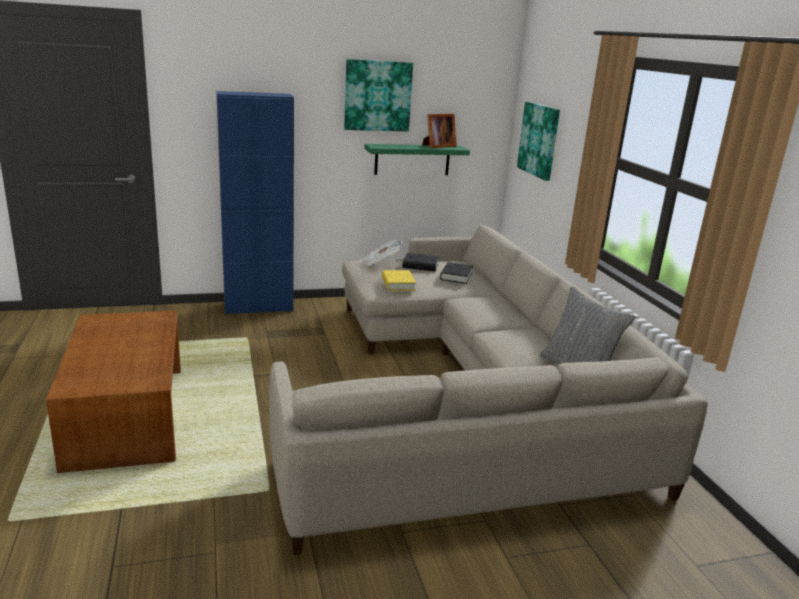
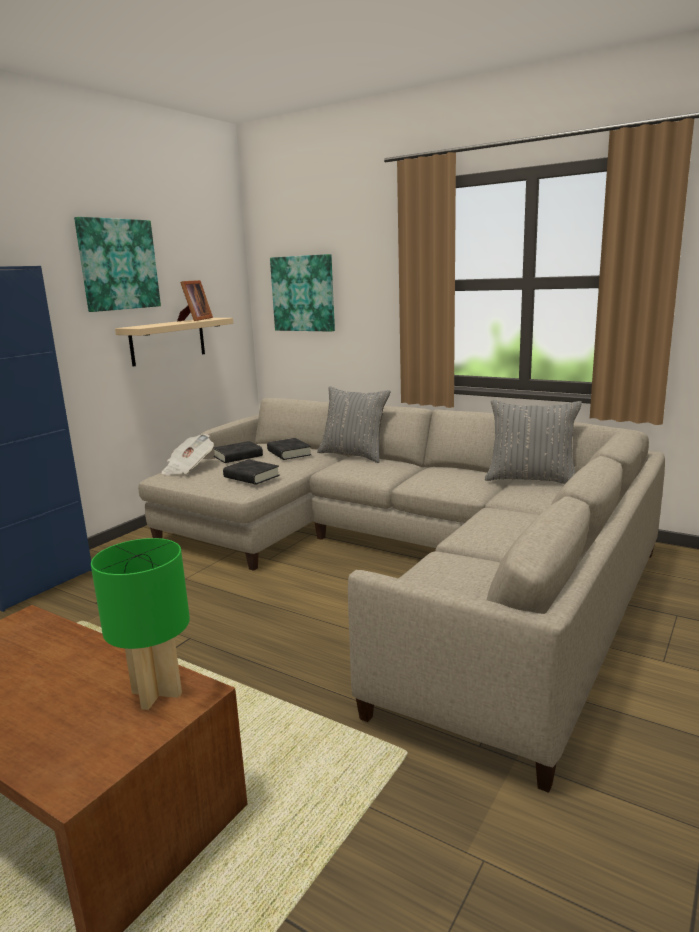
camera: 40 degrees left, 5 degrees down
green shelf [364,144,470,175] -> beige shelf [115,318,233,367]
yellow book [382,270,416,291] -> black book [223,459,280,485]
none -> green table lamp [91,538,190,710]
none -> grey pillow [317,386,391,463]

